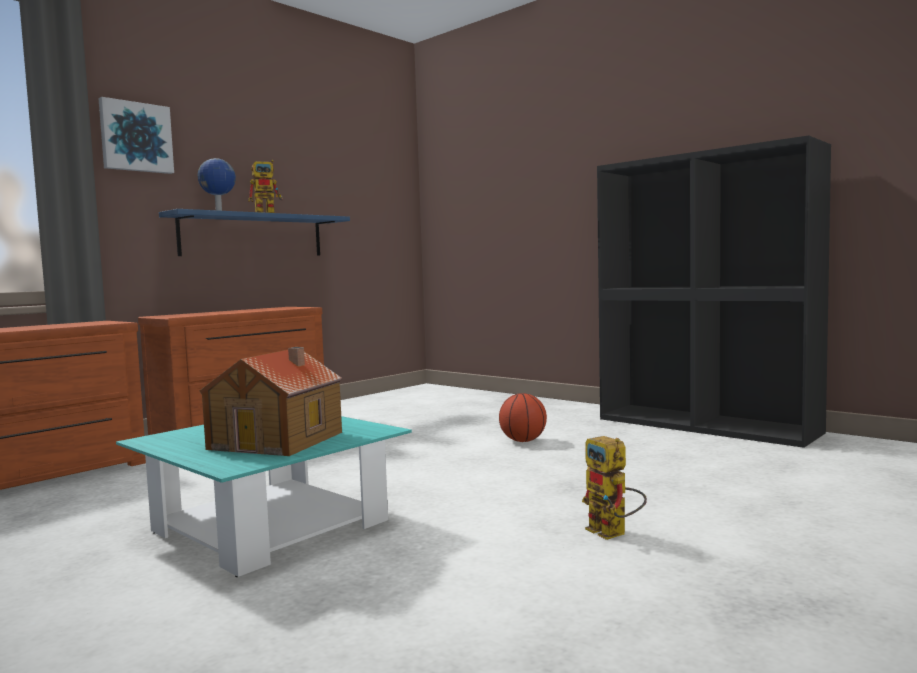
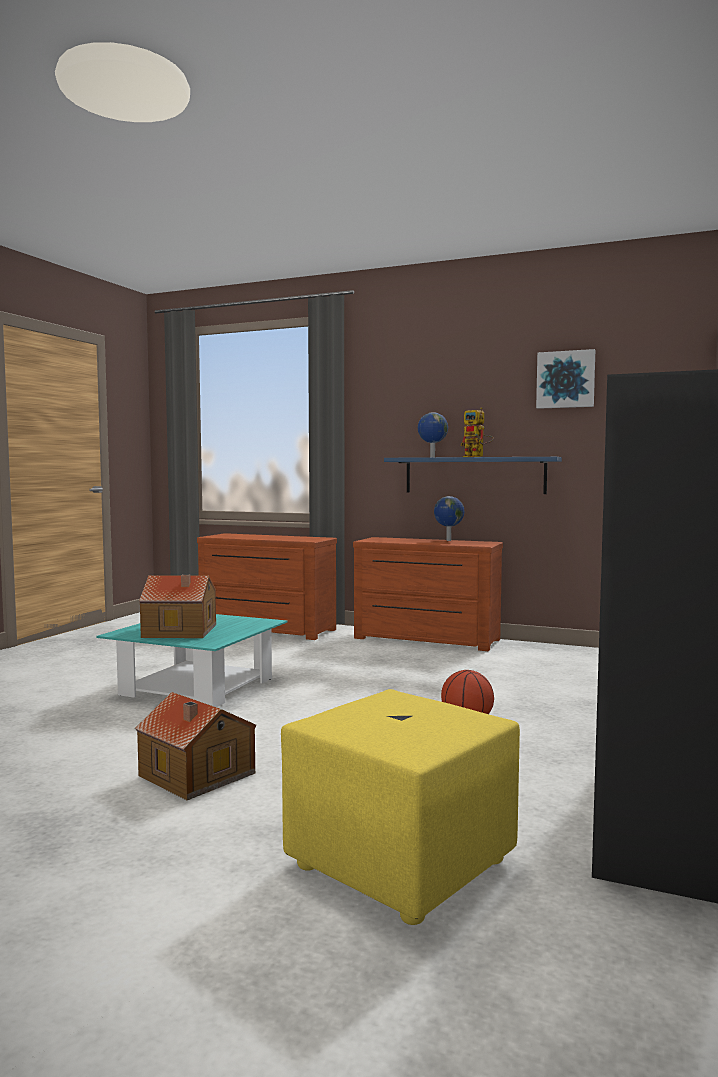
camera: 70 degrees right, 0 degrees up
picture [98,97,174,174] -> picture moved to [536,349,595,409]
toy robot [582,436,647,540] -> toy house [135,692,256,800]
none -> yellow ottoman [281,689,520,925]
none -> globe [434,496,464,541]

